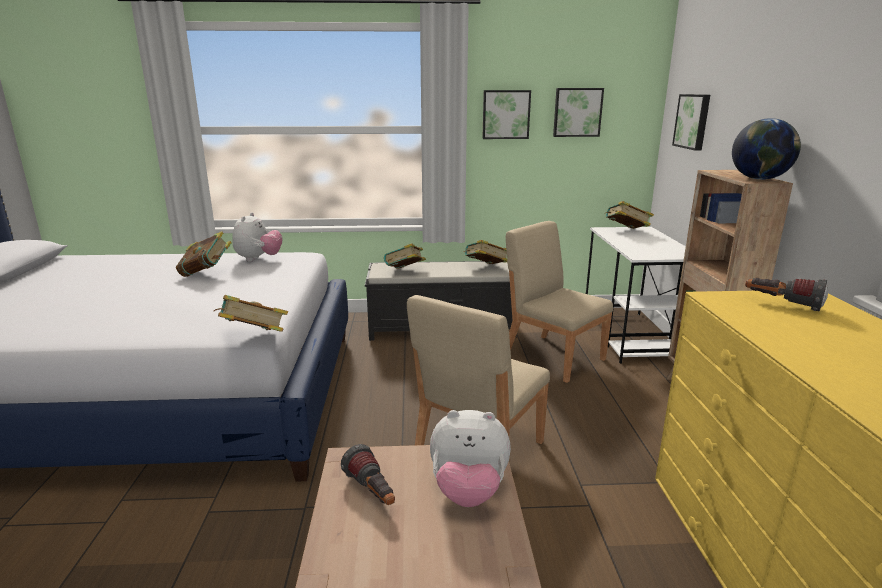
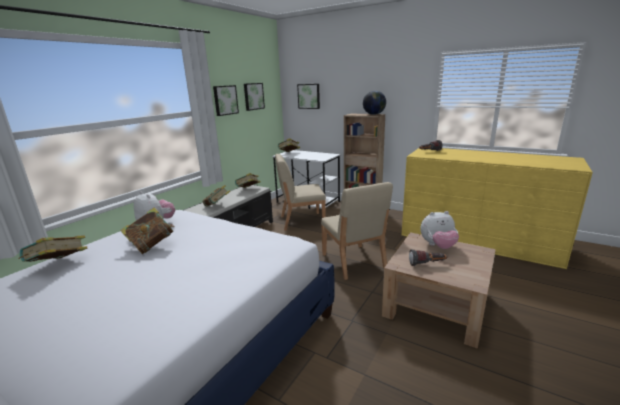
camera: 55 degrees left, 0 degrees up
book [214,295,288,332] -> book moved to [19,235,88,262]
plush toy [430,410,511,507] -> plush toy turned 45 degrees clockwise [420,211,459,249]

